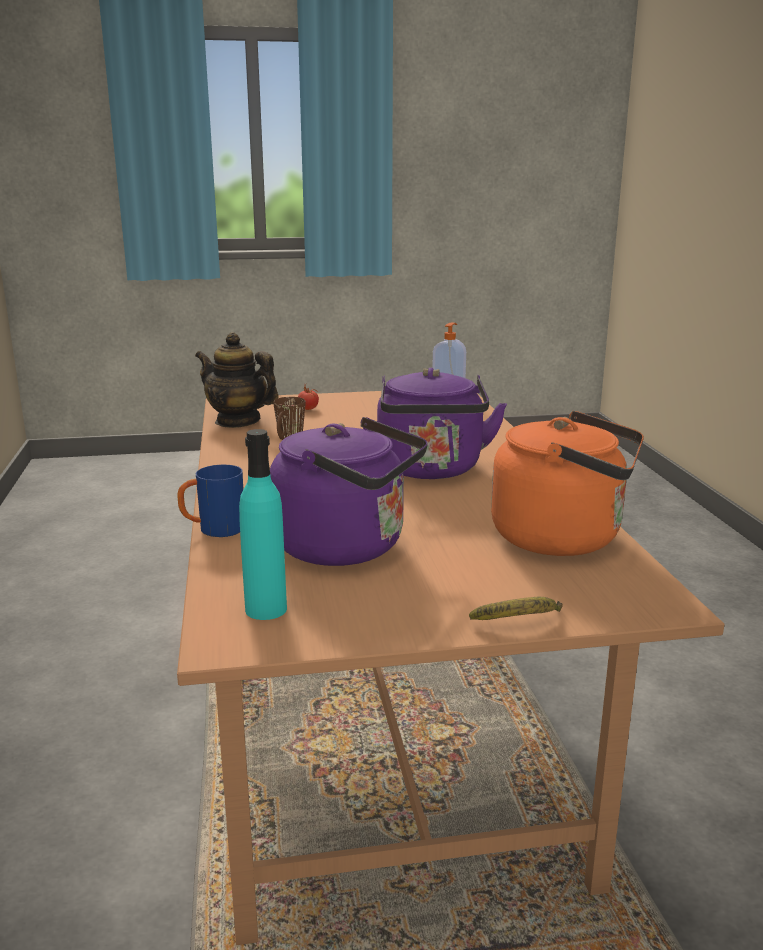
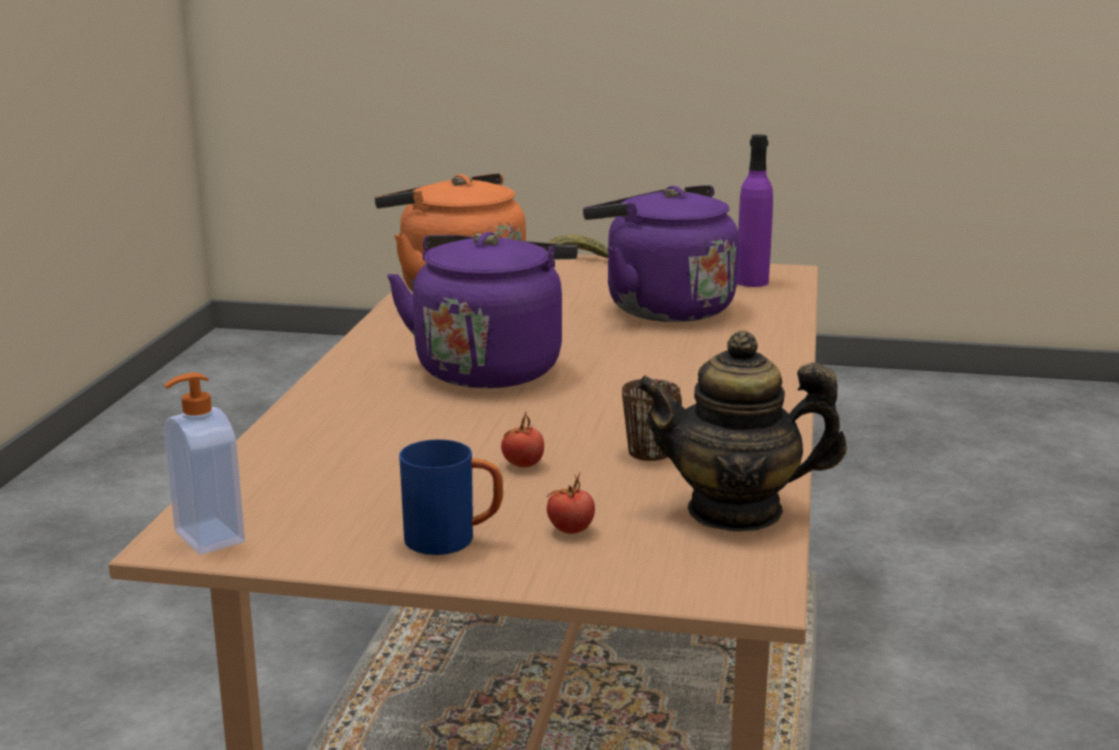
camera: 160 degrees left, 0 degrees up
blue mug [177,465,243,537] -> blue mug moved to [399,440,503,555]
teapot [195,332,279,428] -> teapot turned 135 degrees clockwise [636,331,847,532]
turquoise bottle [239,429,287,620] -> purple bottle [737,134,773,287]
none -> tomato [501,411,544,468]

